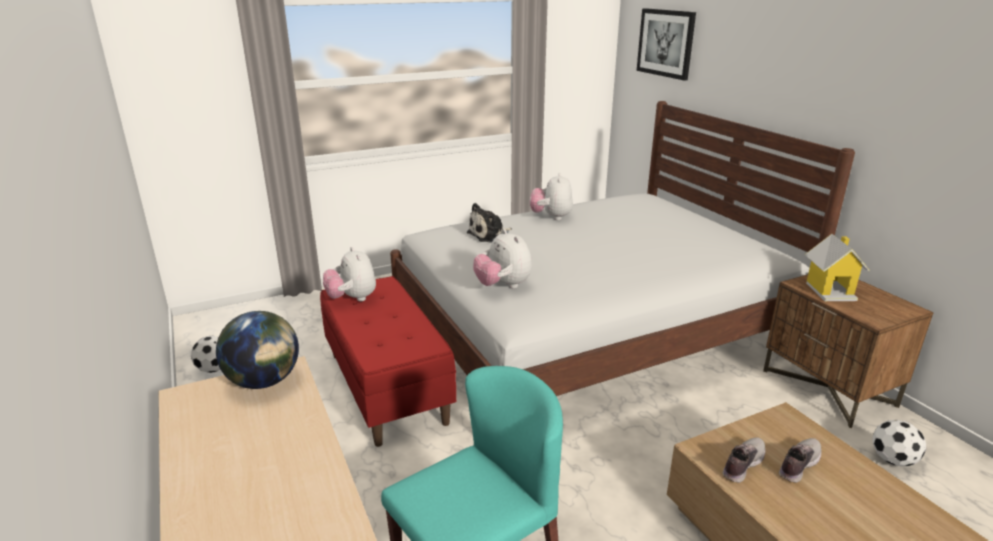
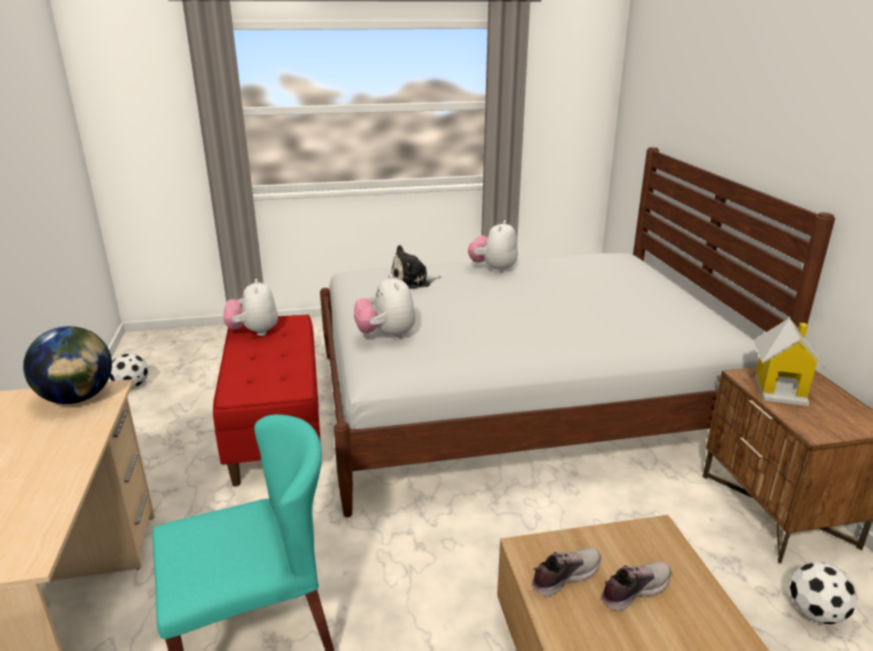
camera: 15 degrees right, 0 degrees up
picture [637,8,696,81] -> none

